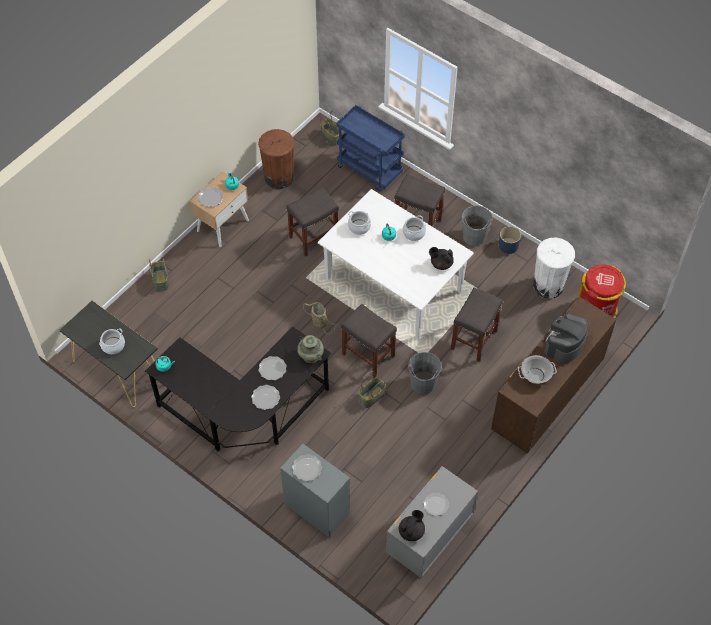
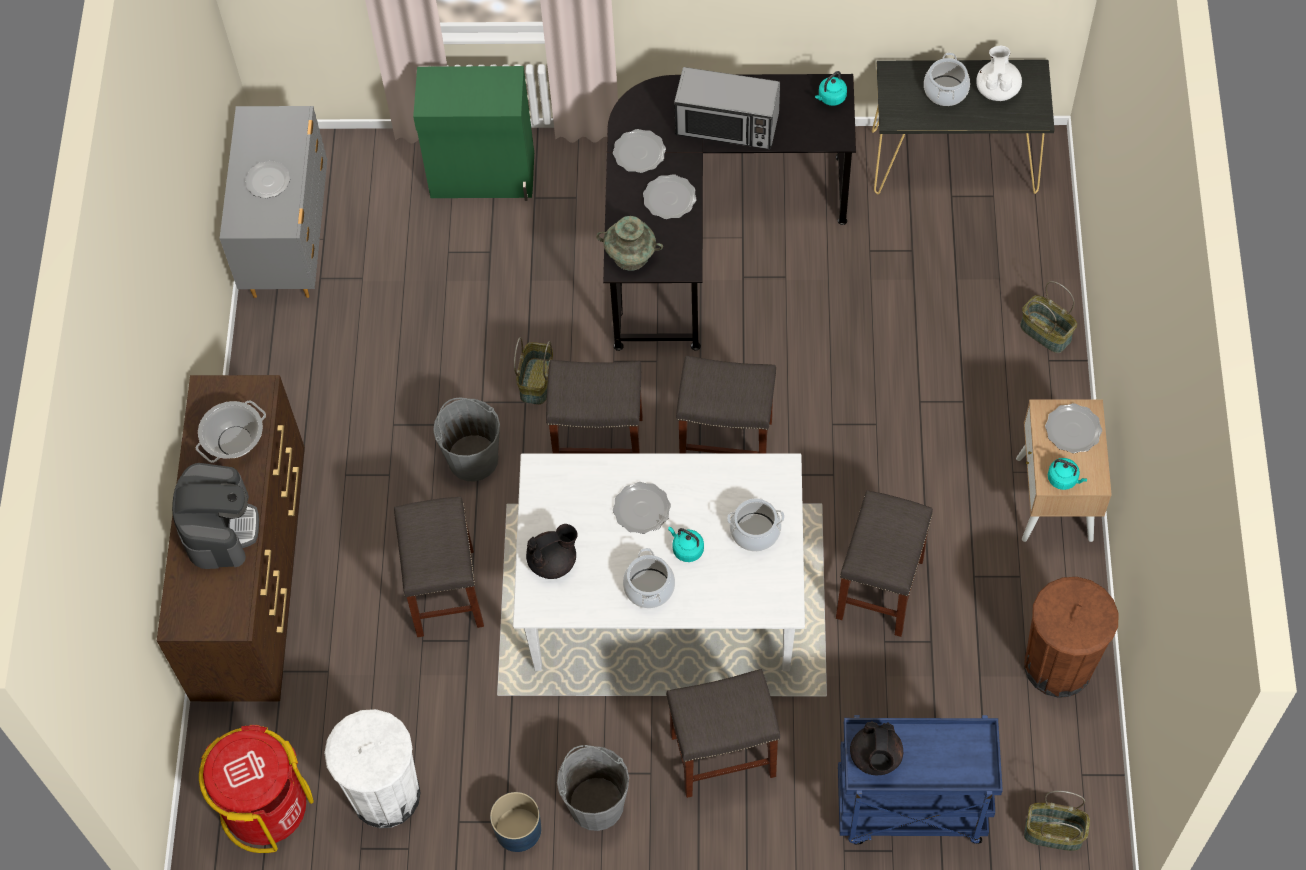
camera: 145 degrees right, 5 degrees up
grey cabinet [280,444,350,537] -> green cabinet [413,66,534,201]
plate [292,454,322,481] -> plate moved to [613,482,671,534]
basket [303,302,337,334] -> grey stool [676,356,776,453]
black teapot [399,510,425,541] -> black teapot moved to [850,721,903,775]
none -> microwave [674,67,780,150]
none -> white teapot [976,46,1022,101]

